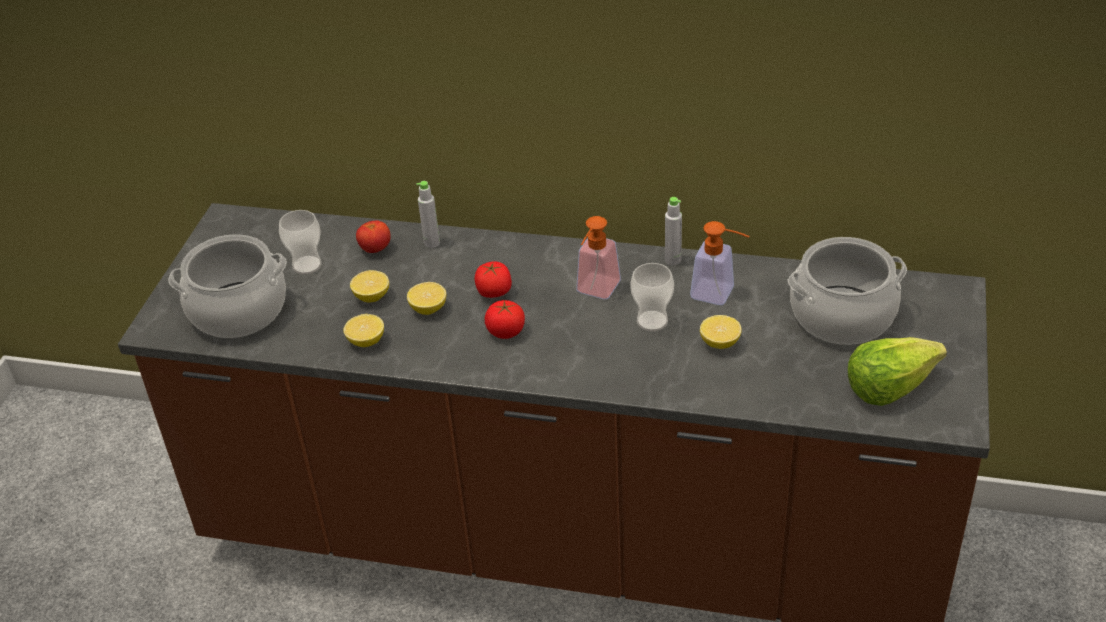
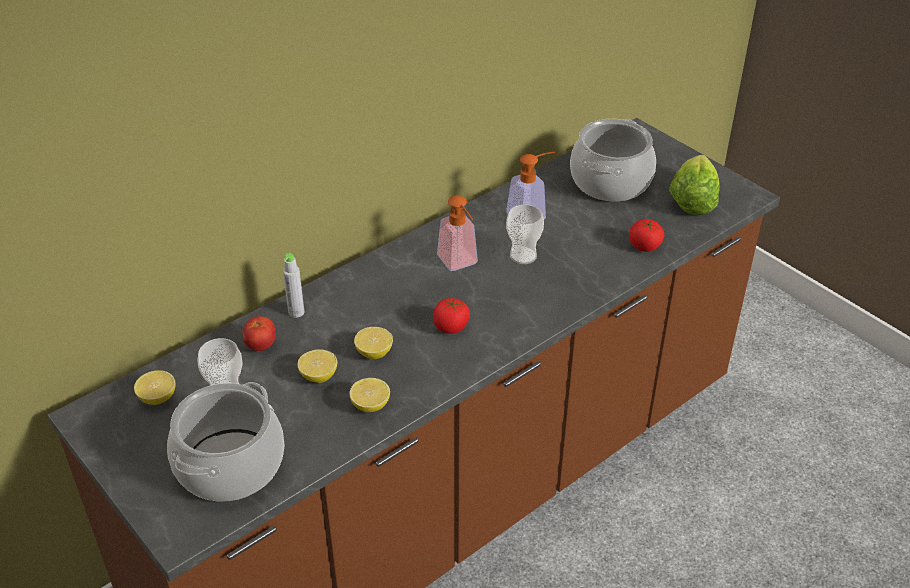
camera: 55 degrees left, 0 degrees up
tomato [475,262,512,298] -> tomato moved to [629,219,664,252]
grey bottle [665,197,682,265] -> none
lemon [700,315,742,349] -> lemon moved to [134,370,175,405]

